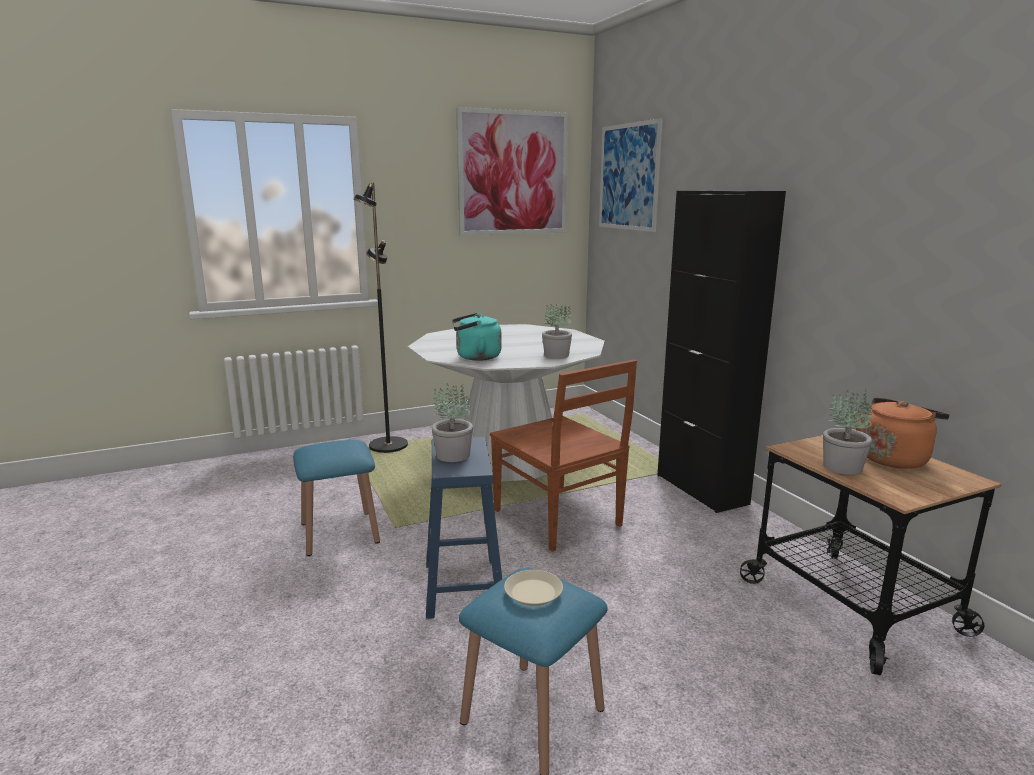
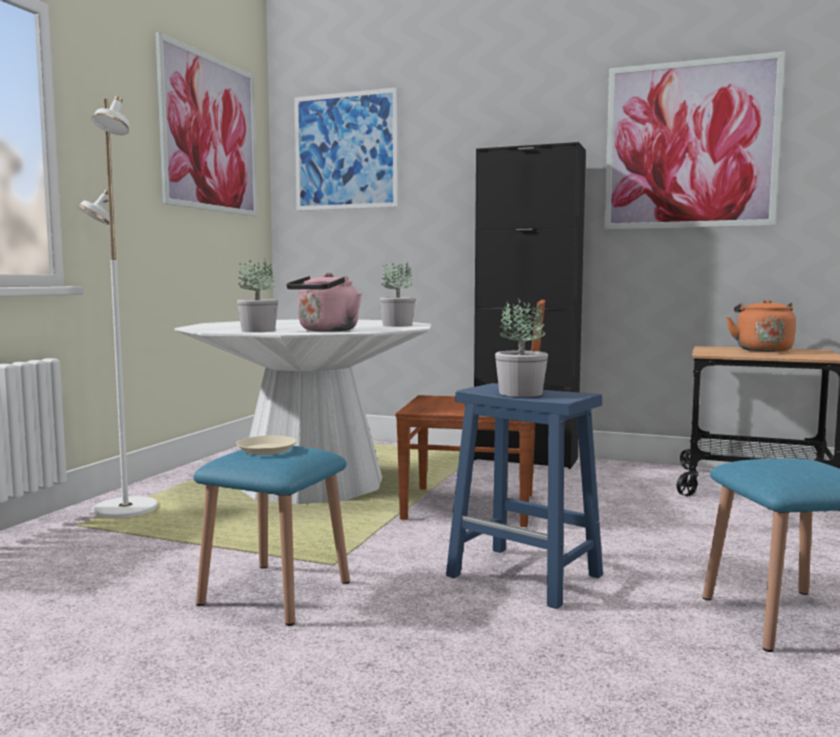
camera: 45 degrees left, 10 degrees down
black floor lamp [353,183,408,453] -> white floor lamp [77,96,157,518]
turquoise kettle [452,313,502,361] -> pink kettle [286,272,362,332]
beige plate [504,570,563,606] -> beige plate moved to [236,436,297,455]
potted plant [823,389,872,475] -> potted plant moved to [237,258,278,332]
none -> picture [604,51,785,229]

